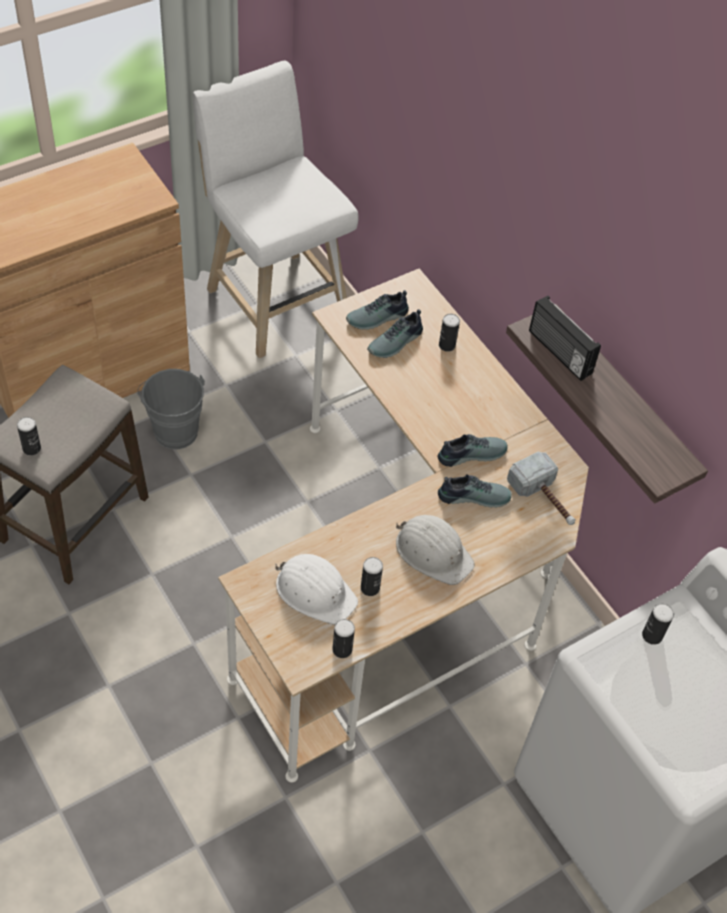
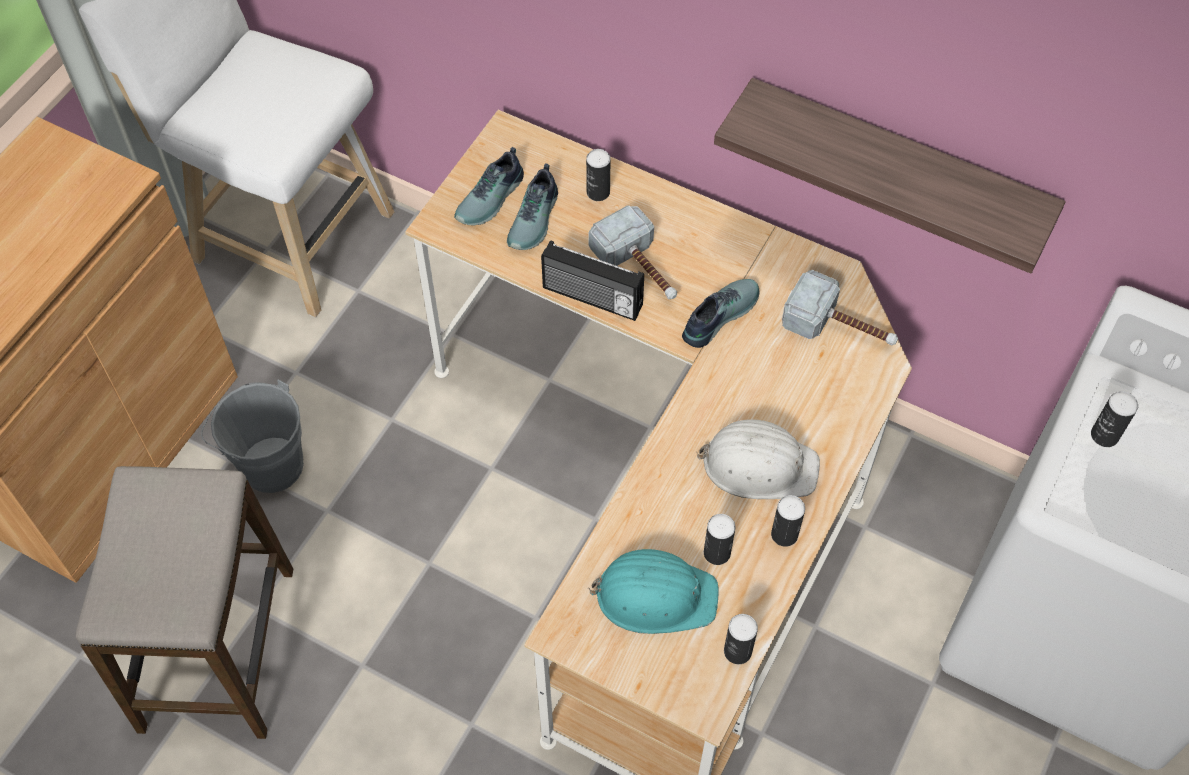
camera: 25 degrees left, 5 degrees up
can [17,417,41,455] -> can moved to [771,495,805,547]
white hard hat [275,554,358,625] -> turquoise hard hat [589,549,719,634]
shoe [438,475,512,508] -> none
radio [529,296,601,381] -> radio moved to [541,240,644,321]
none -> hammer [589,206,677,299]

